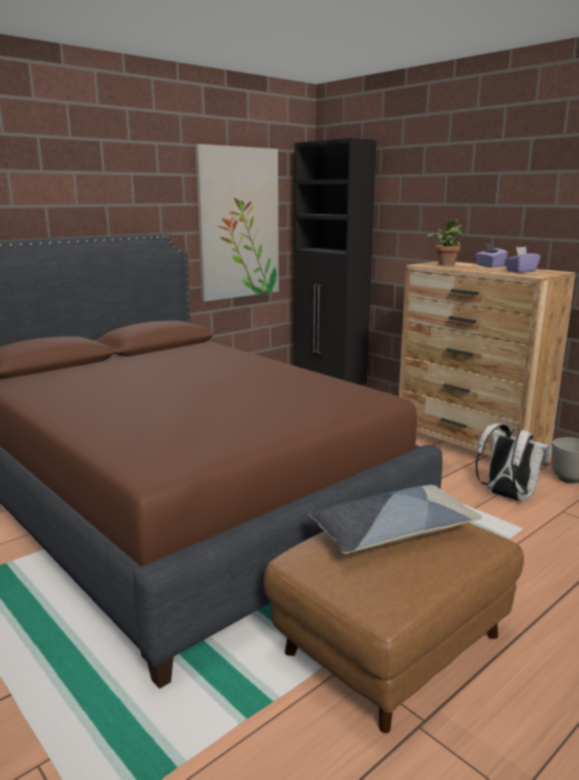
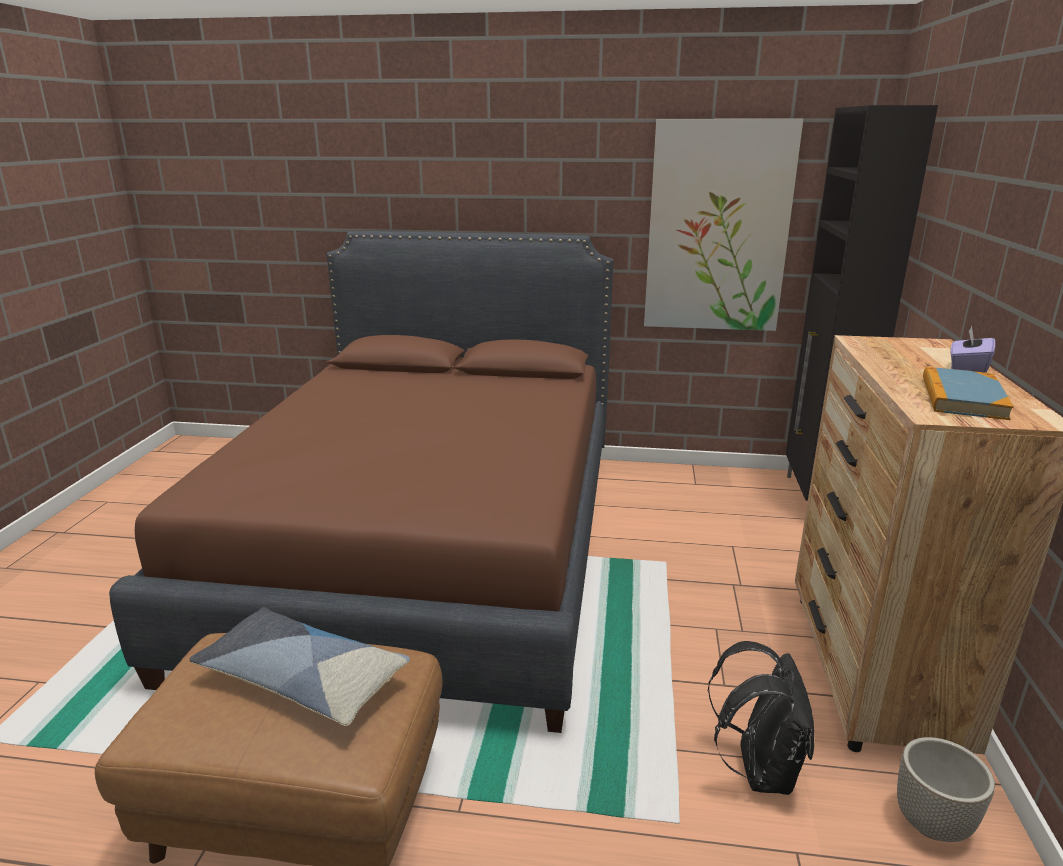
camera: 50 degrees right, 5 degrees up
potted plant [427,220,464,266] -> none
white backpack [476,423,549,501] -> black backpack [708,641,814,795]
purple tissue box [505,247,541,273] -> book [923,367,1014,420]

